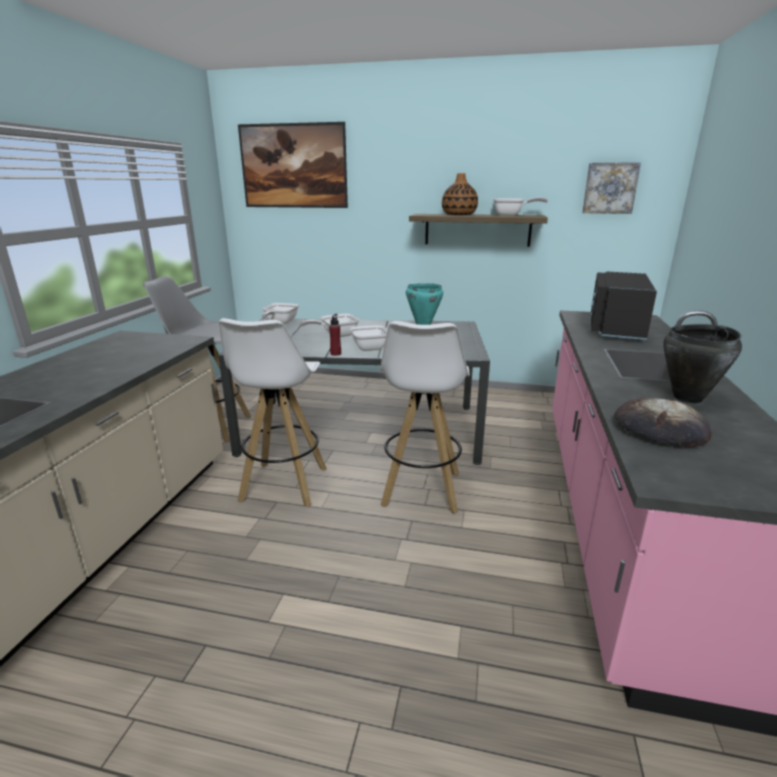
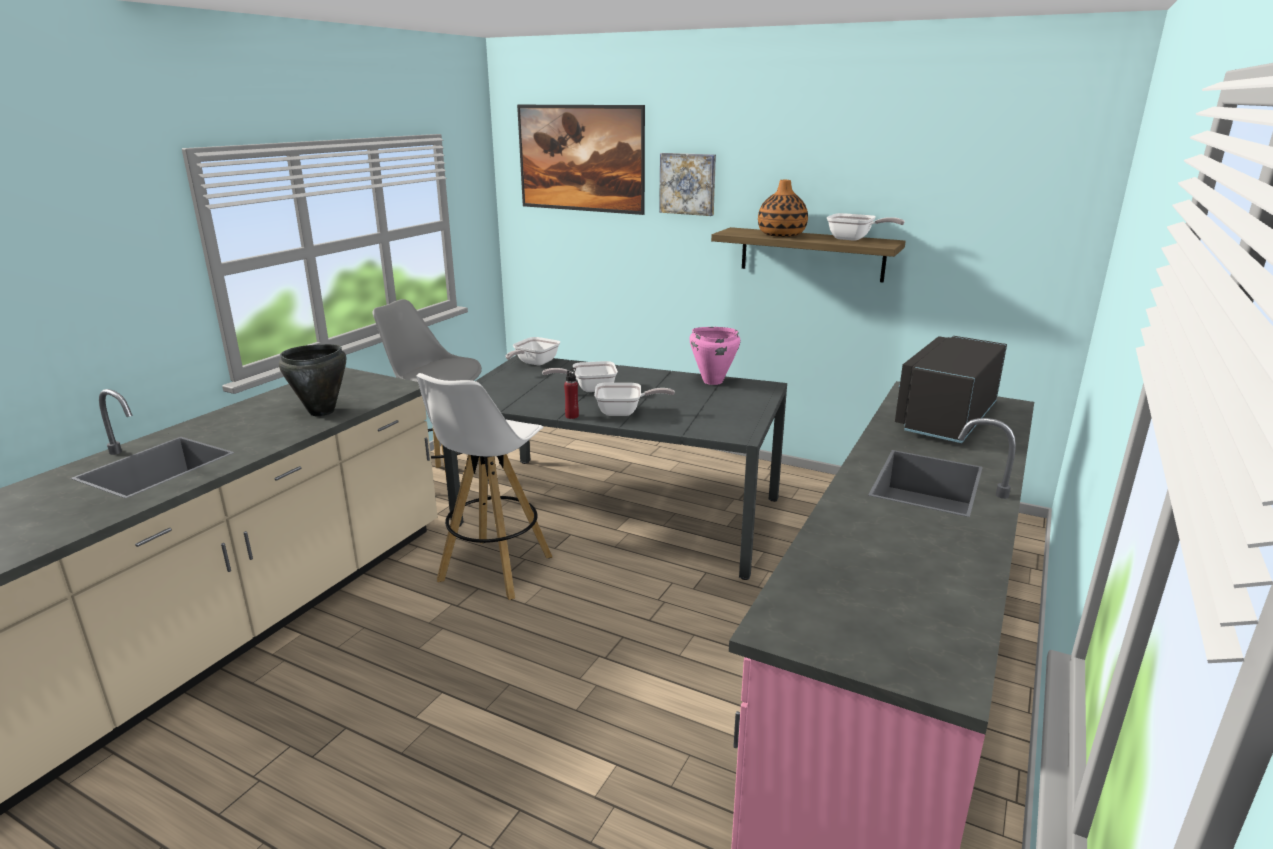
camera: 15 degrees right, 0 degrees up
white stool [380,321,469,514] -> none
turquoise cooking pot [406,283,443,325] -> pink cooking pot [689,327,740,385]
picture [582,162,641,214] -> picture moved to [659,153,716,216]
bread [615,398,712,447] -> none
black cooking pot [663,324,742,403] -> black cooking pot moved to [279,344,346,416]

